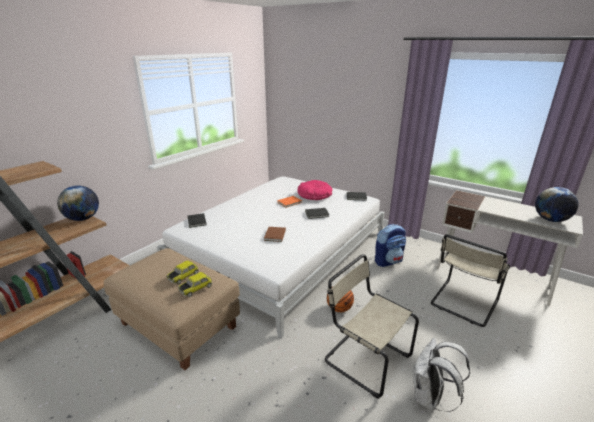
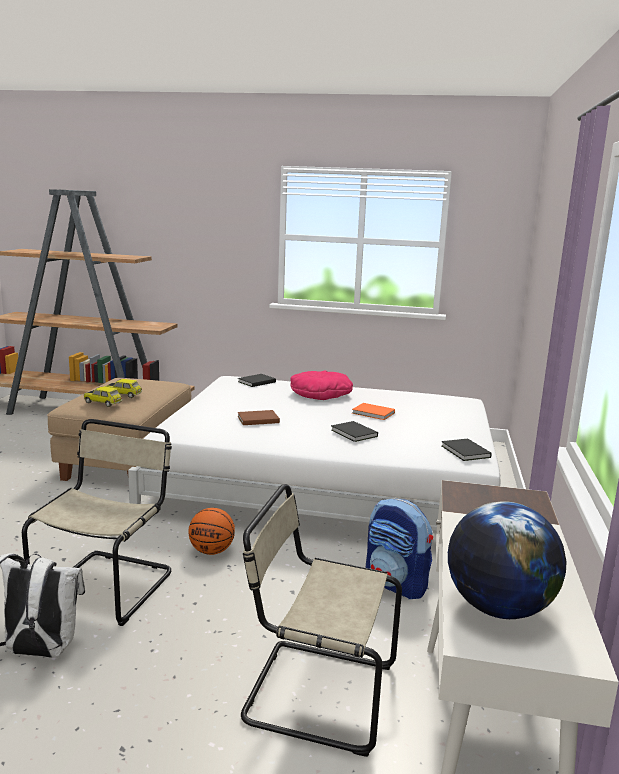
camera: 65 degrees right, 10 degrees down
globe [57,185,99,221] -> none
pink pillow [297,180,333,200] -> pink pillow moved to [290,370,353,400]

